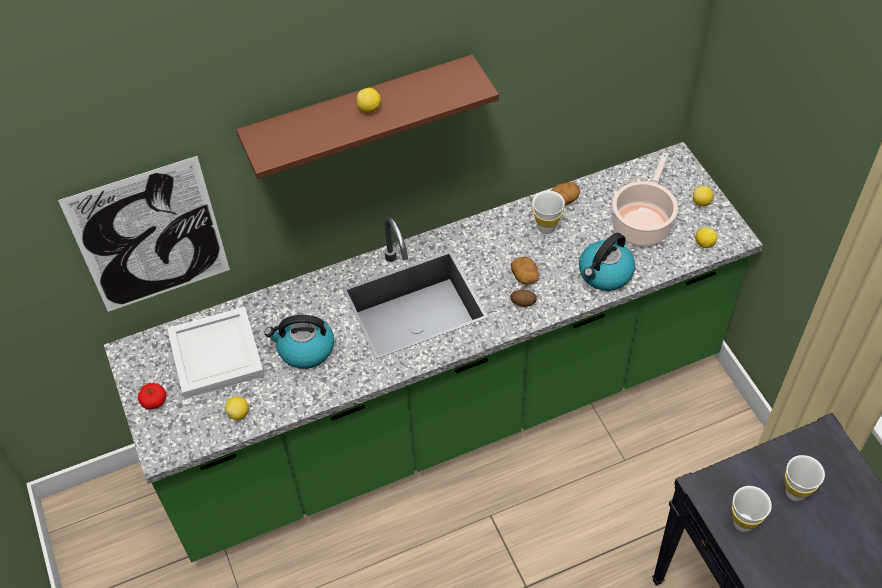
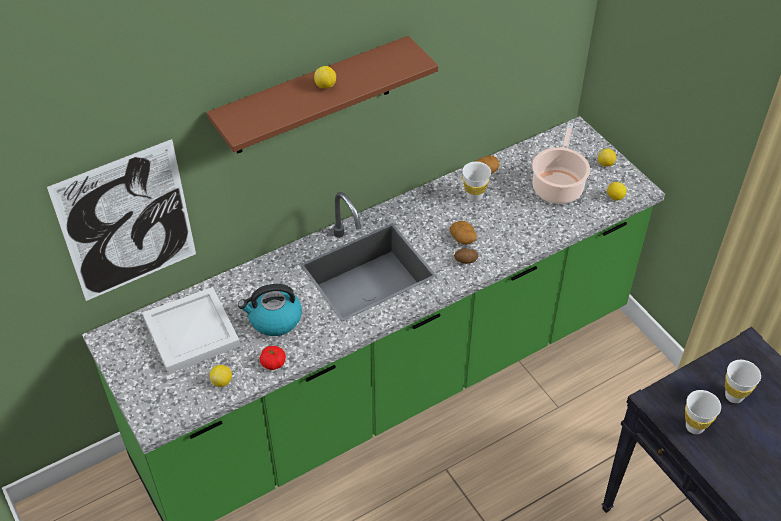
camera: 10 degrees left, 5 degrees down
tomato [138,383,166,410] -> tomato moved to [259,346,286,370]
kettle [579,233,635,291] -> none

